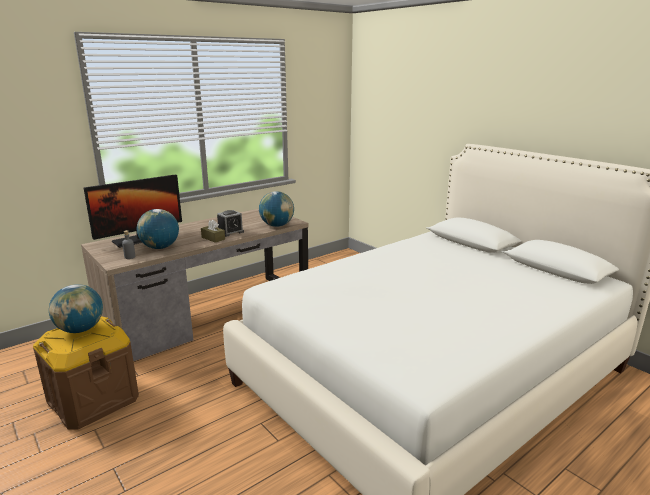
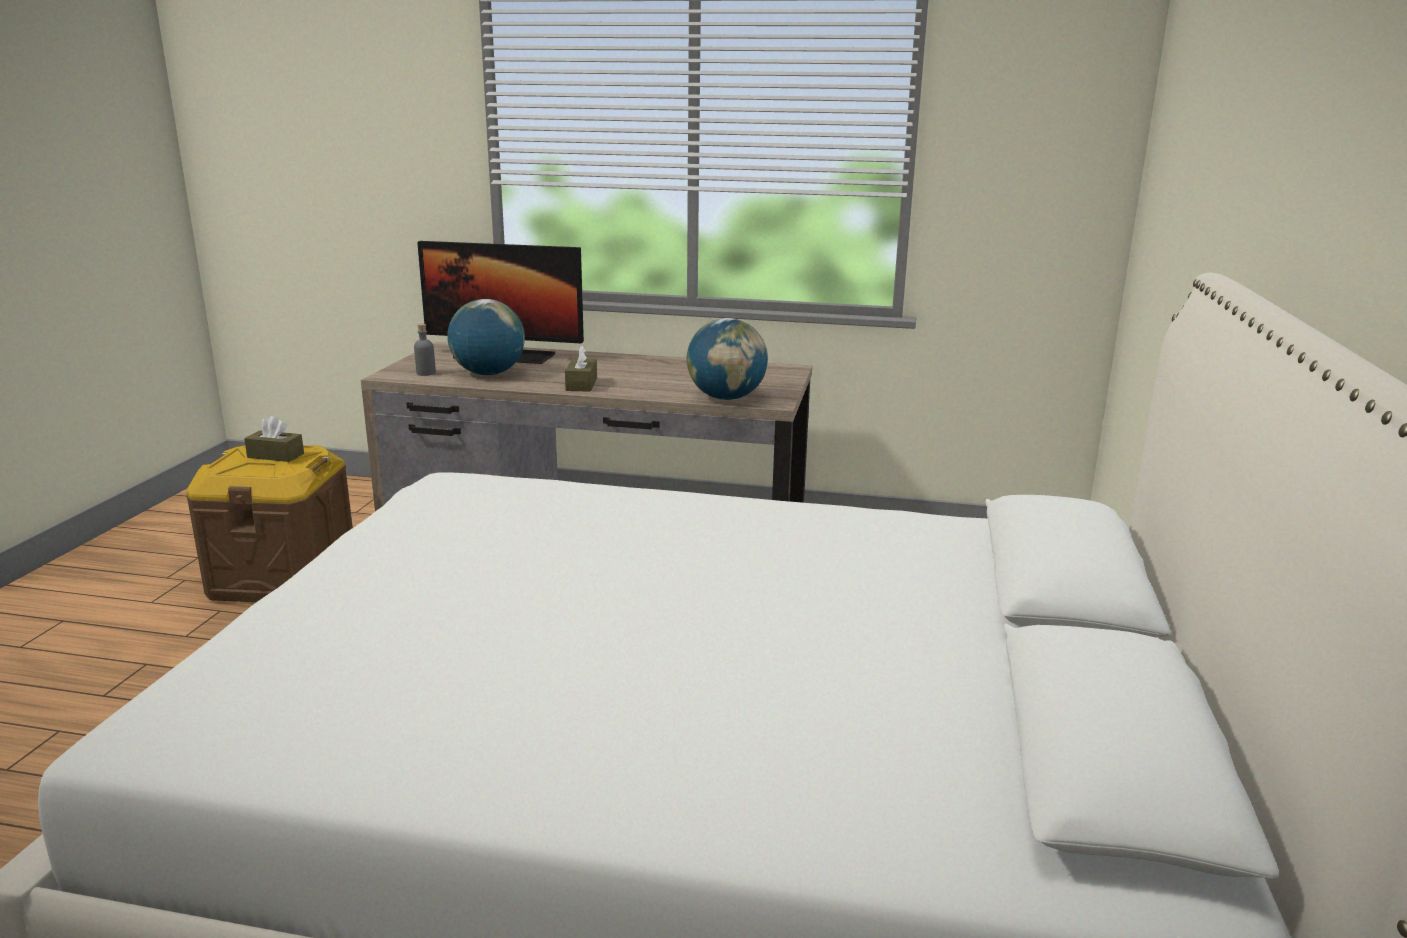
camera: 50 degrees right, 0 degrees up
globe [49,284,103,333] -> brown tissue box [244,416,304,462]
alarm clock [217,210,244,237] -> none

